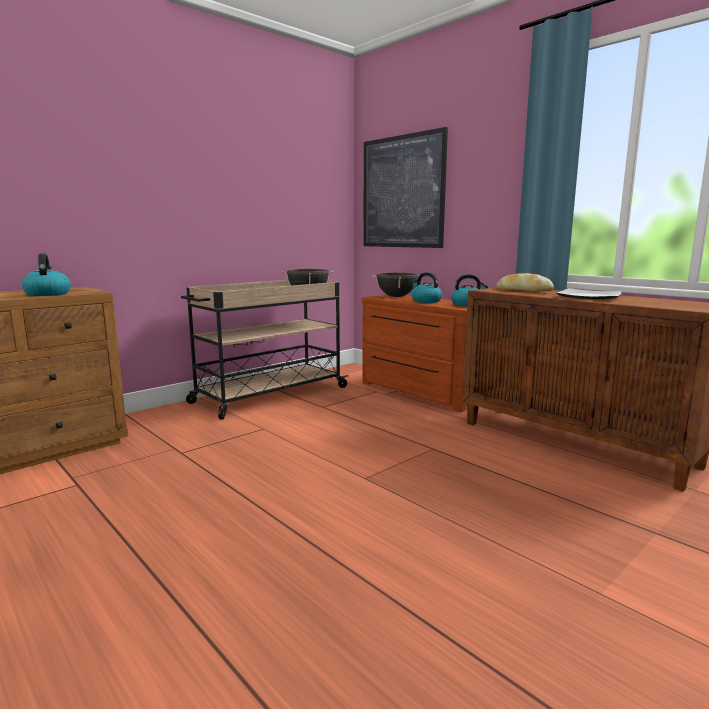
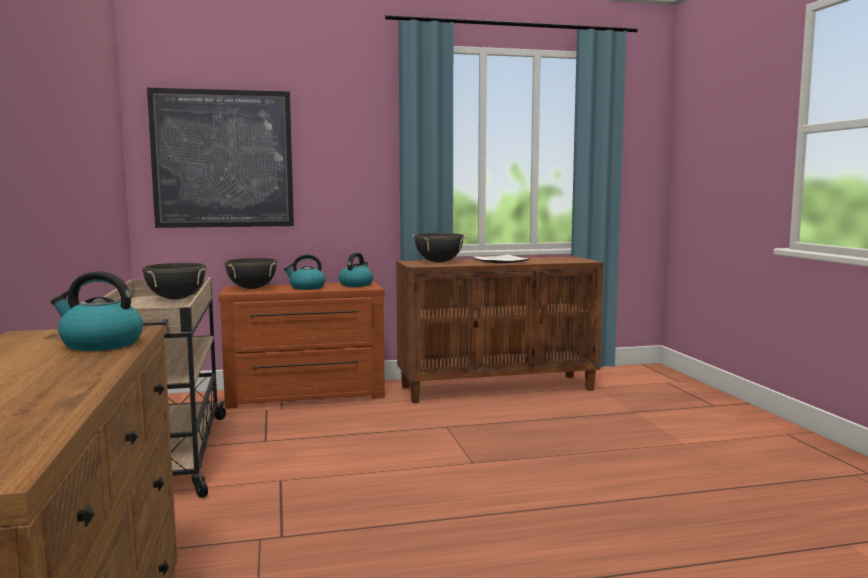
camera: 60 degrees left, 5 degrees down
bread [497,273,554,291] -> black cooking pot [412,233,467,263]

